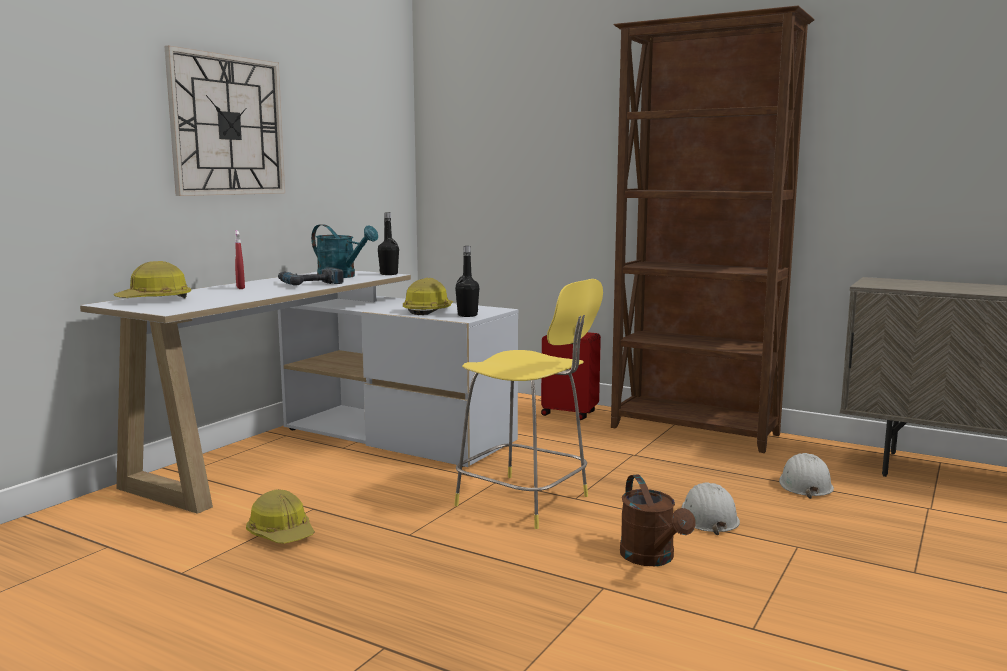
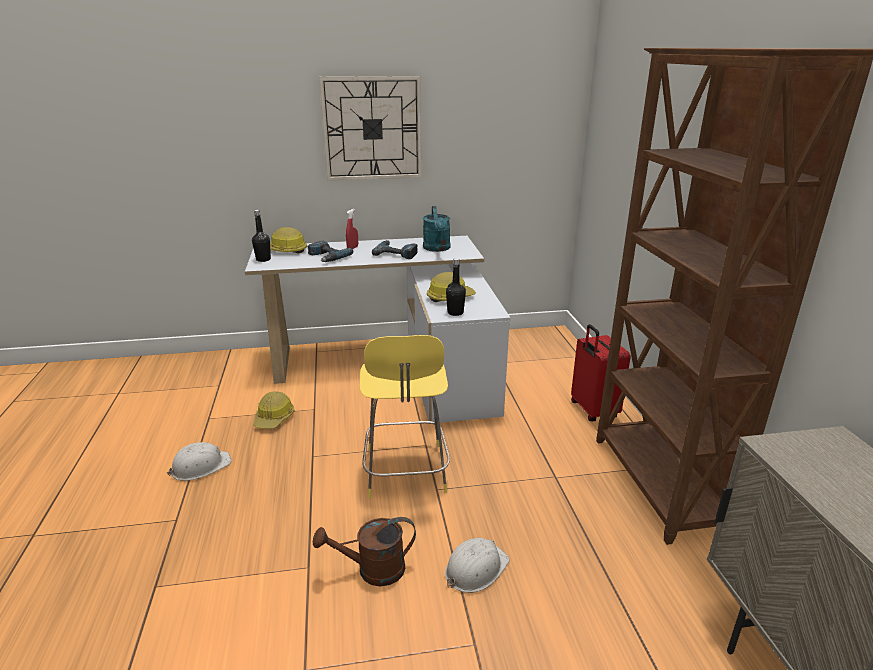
camera: 50 degrees right, 15 degrees up
black bottle [378,212,399,275] -> black bottle moved to [252,210,271,262]
brown watering can [620,474,696,566] -> brown watering can turned 45 degrees clockwise [313,517,416,586]
white hard hat [779,453,834,499] -> white hard hat moved to [167,442,232,481]
none -> power drill [307,241,353,262]

